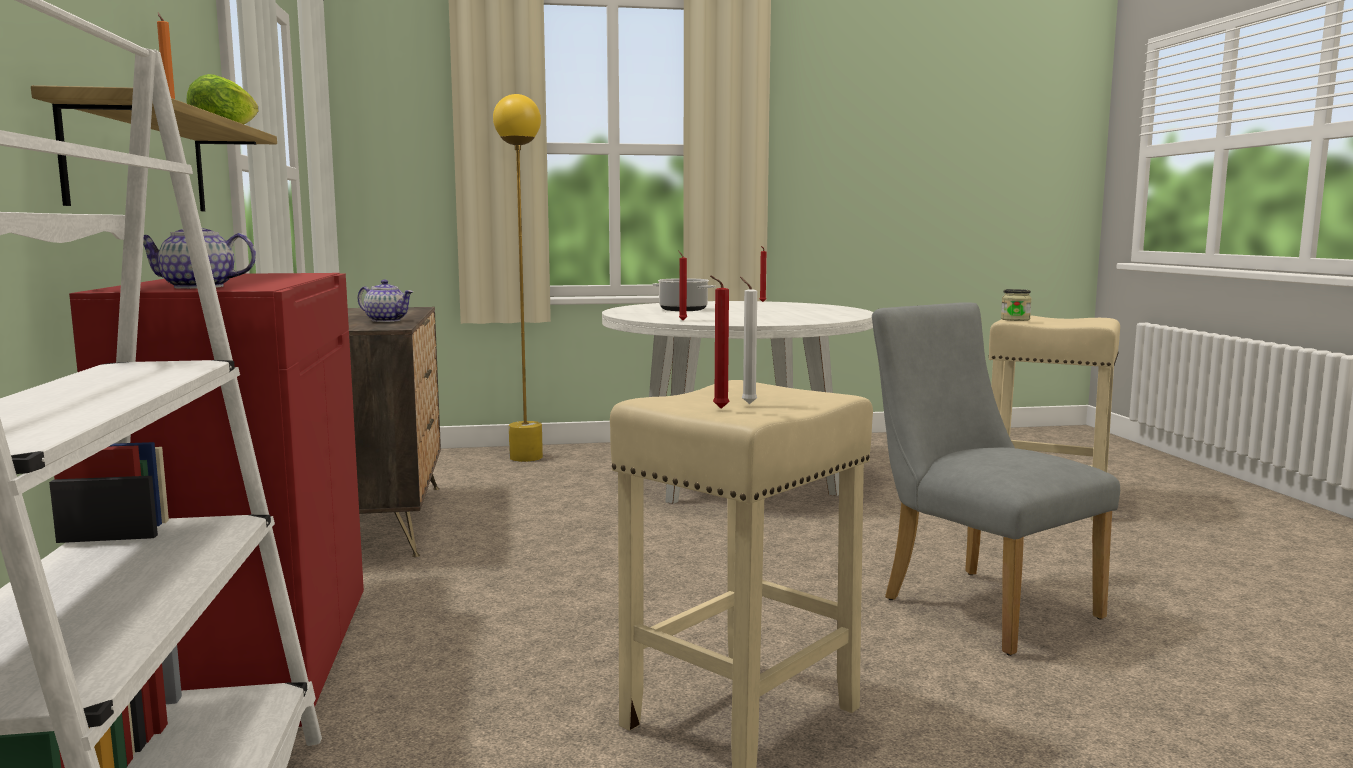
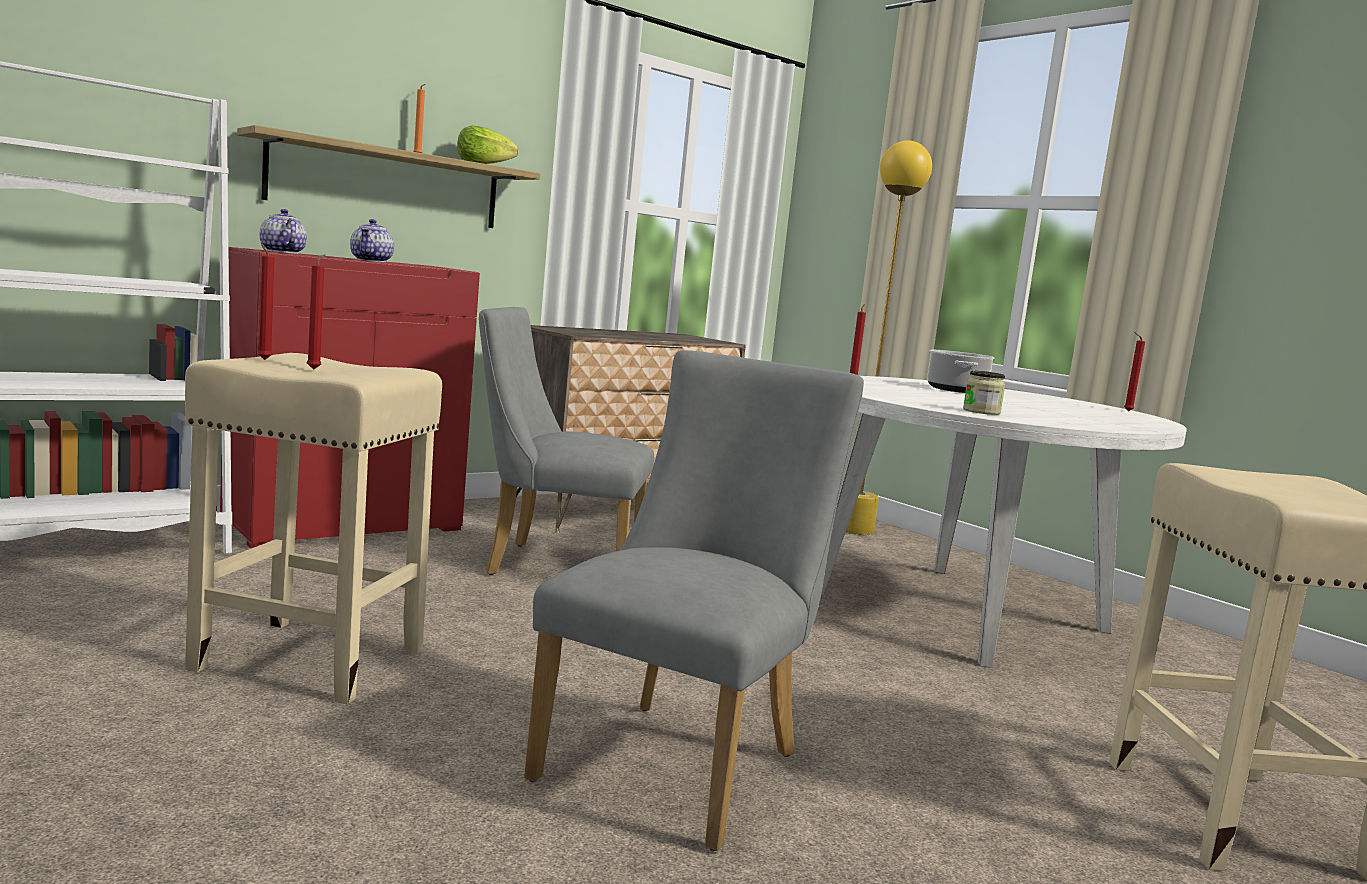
camera: 60 degrees right, 0 degrees up
teapot [358,280,413,322] -> teapot moved to [350,219,394,263]
white candle [740,277,757,404] -> red candle [307,254,325,370]
jar [1001,289,1032,321] -> jar moved to [963,370,1005,415]
none -> grey chair [479,307,654,575]

